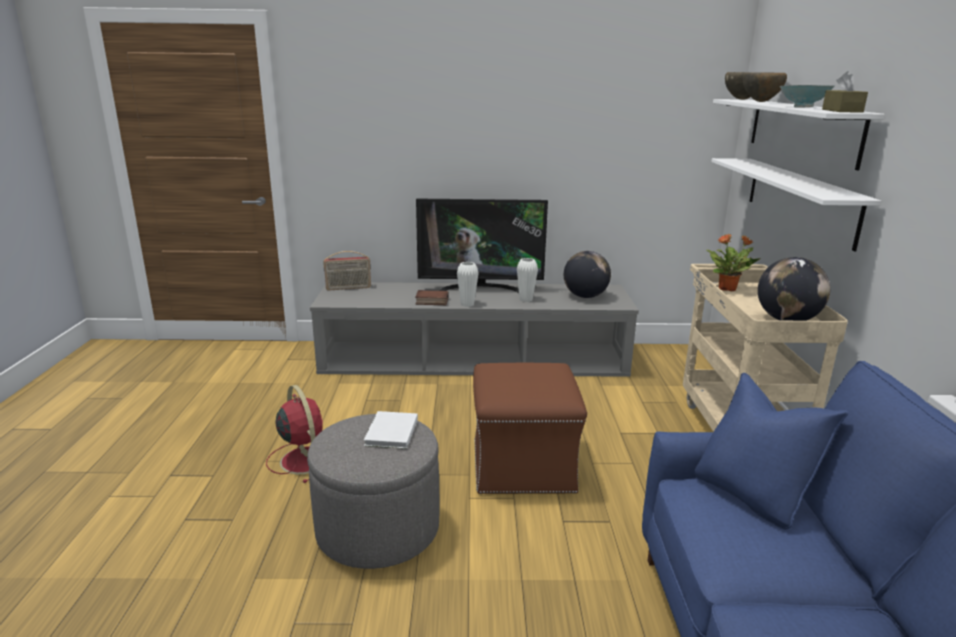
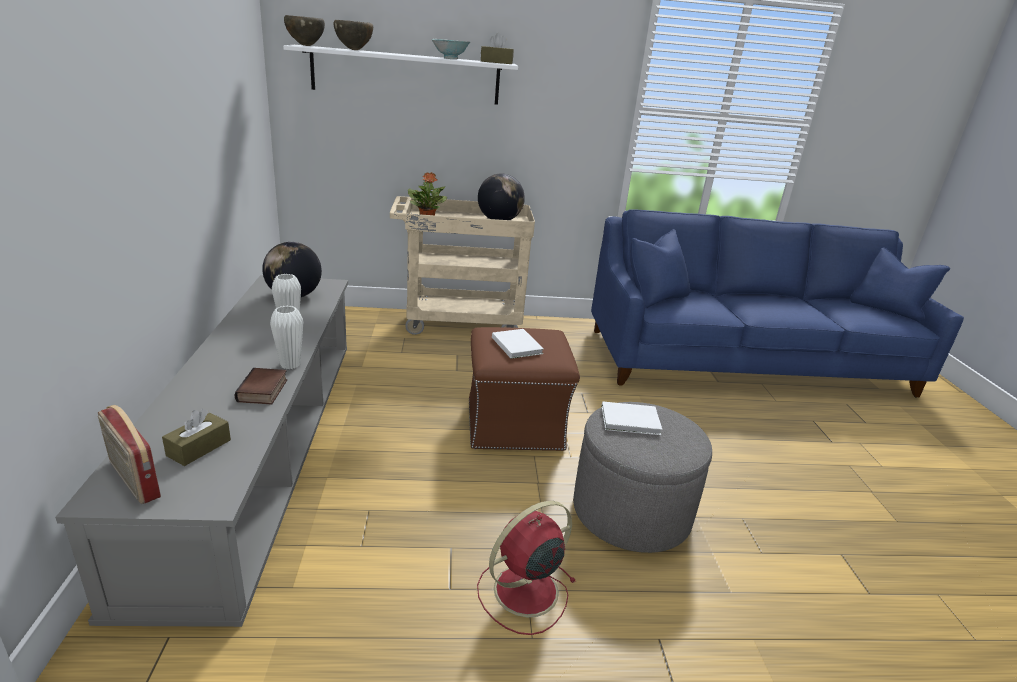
camera: 95 degrees left, 5 degrees up
radio [323,251,371,290] -> radio turned 150 degrees clockwise [98,405,161,504]
television [416,199,548,293] -> none
white shelf [711,158,881,251] -> none
none -> brown tissue box [162,409,231,466]
none -> white book [492,329,544,359]

